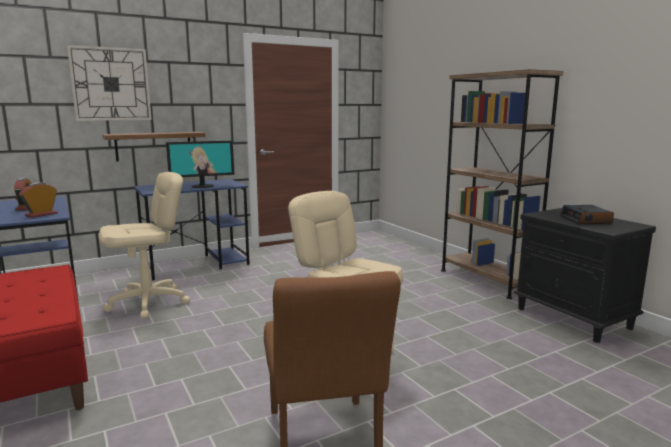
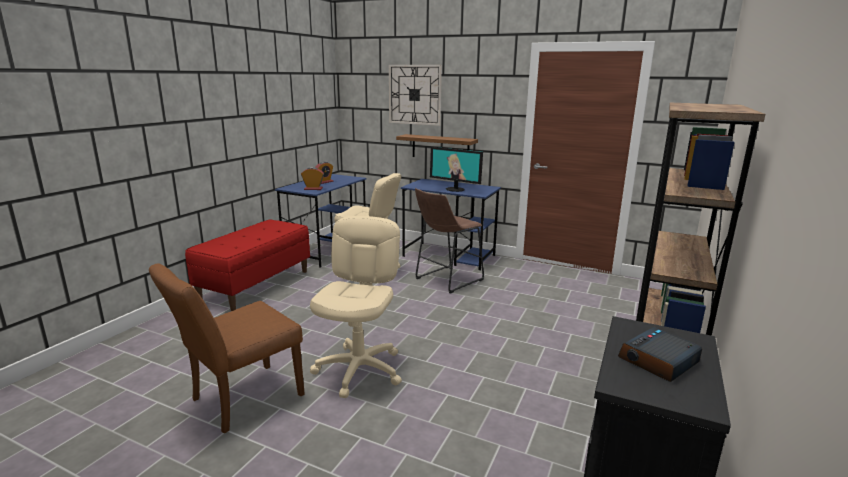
camera: 55 degrees right, 5 degrees up
none -> brown stool [415,188,484,294]

